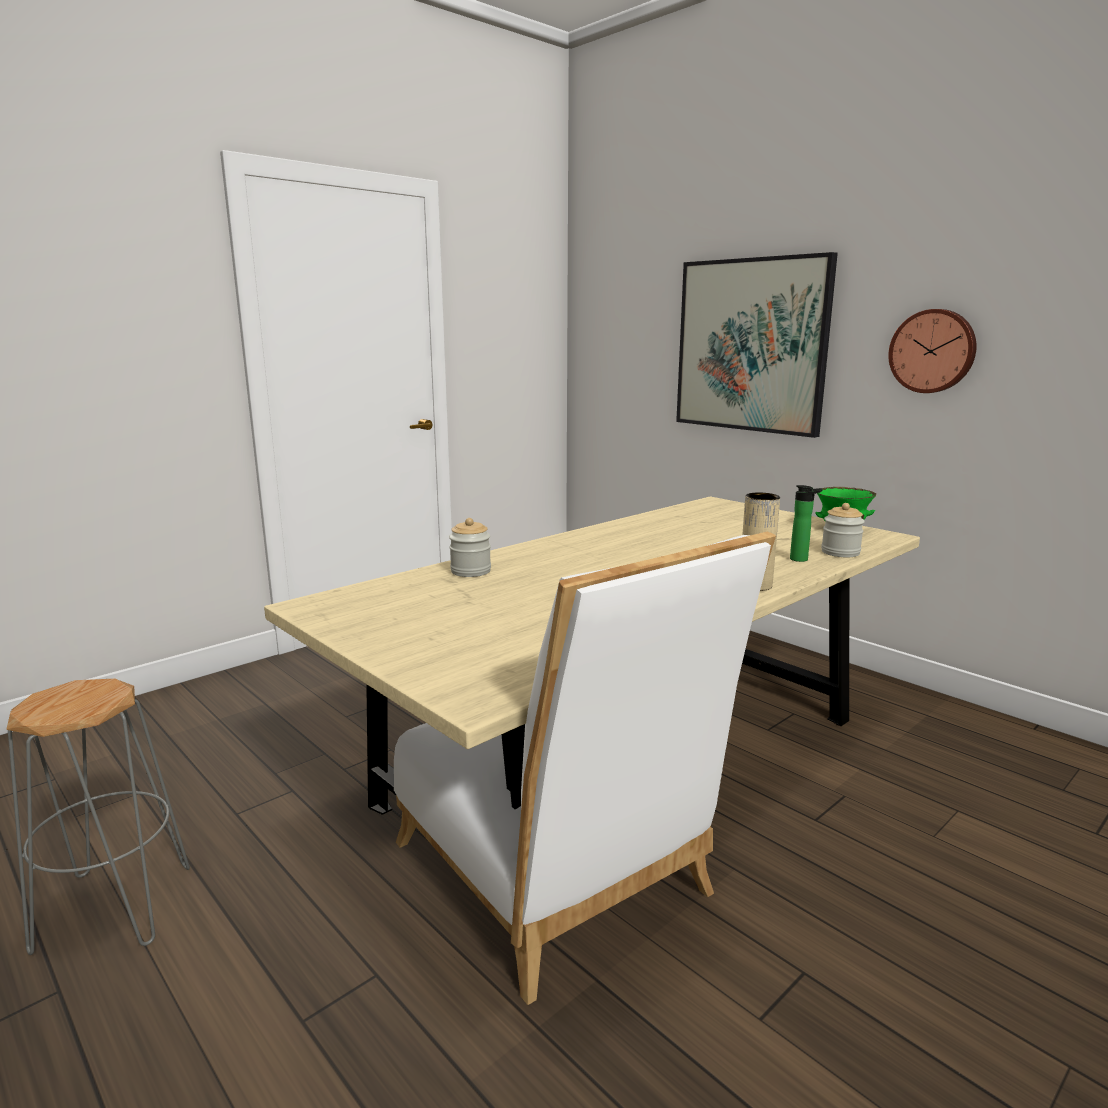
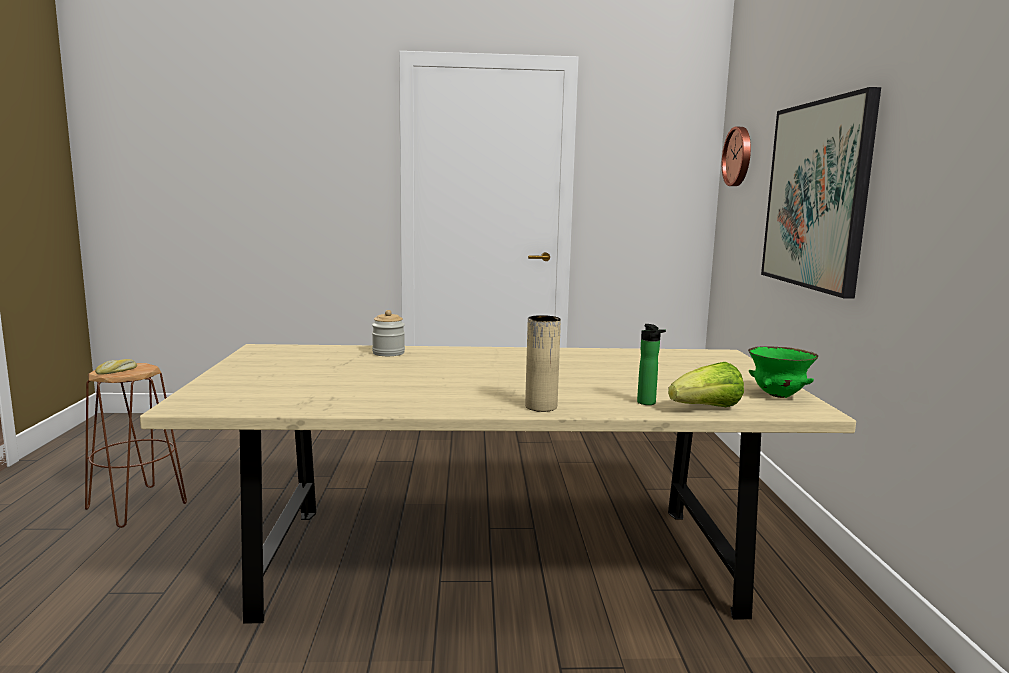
camera: 40 degrees right, 5 degrees down
grey stool [7,679,190,955] -> brown stool [85,363,187,528]
white chair [394,532,776,1005] -> none
jar [821,503,865,557] -> lettuce [668,362,744,407]
wall clock [888,309,976,393] -> wall clock moved to [722,127,751,186]
none -> bread [95,359,137,375]

